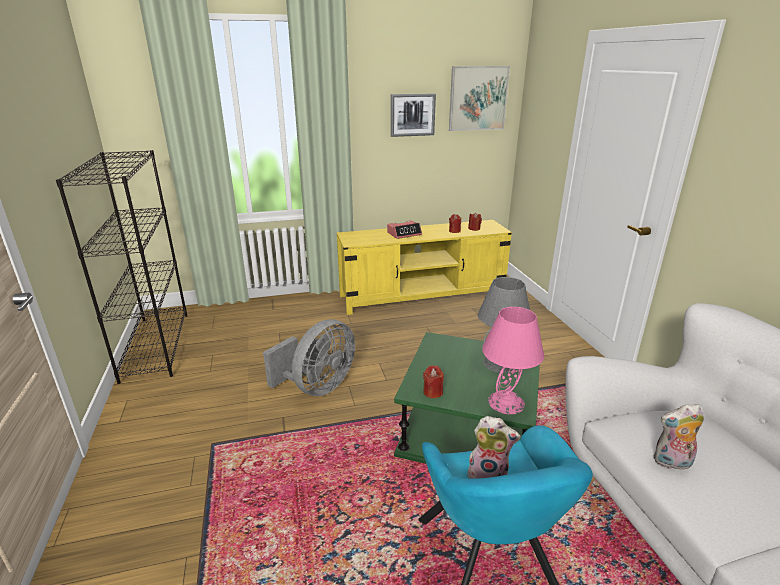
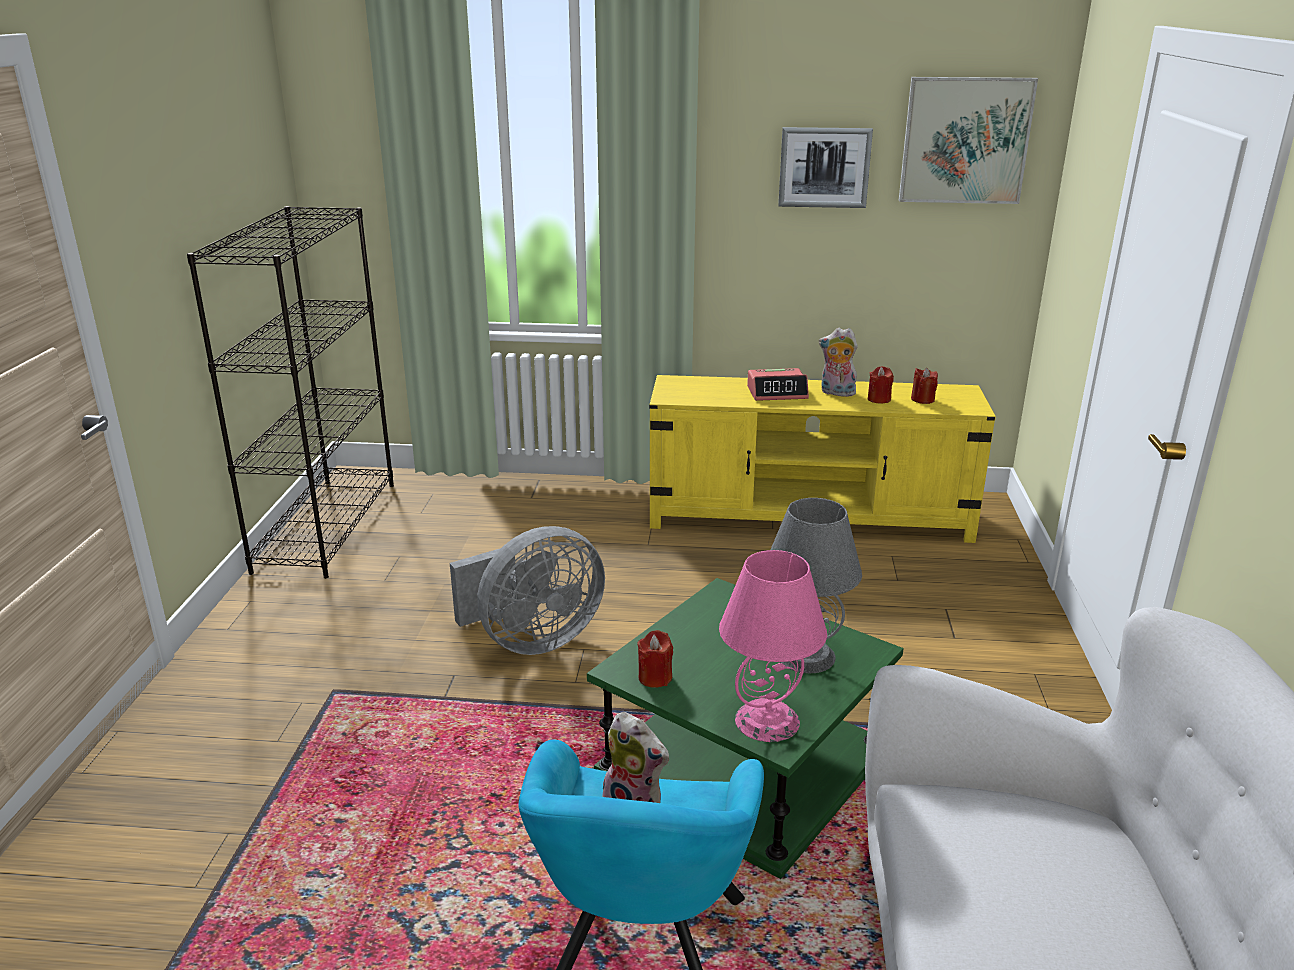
camera: 20 degrees right, 0 degrees up
plush toy [654,404,704,470] -> plush toy moved to [819,328,858,398]

